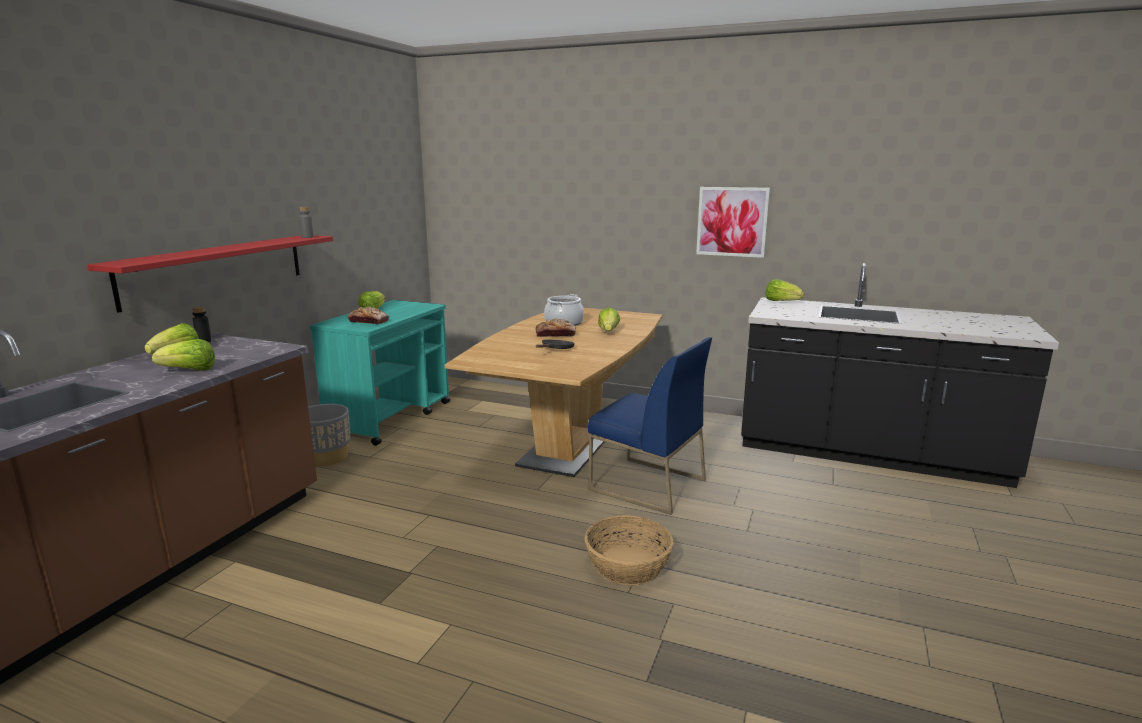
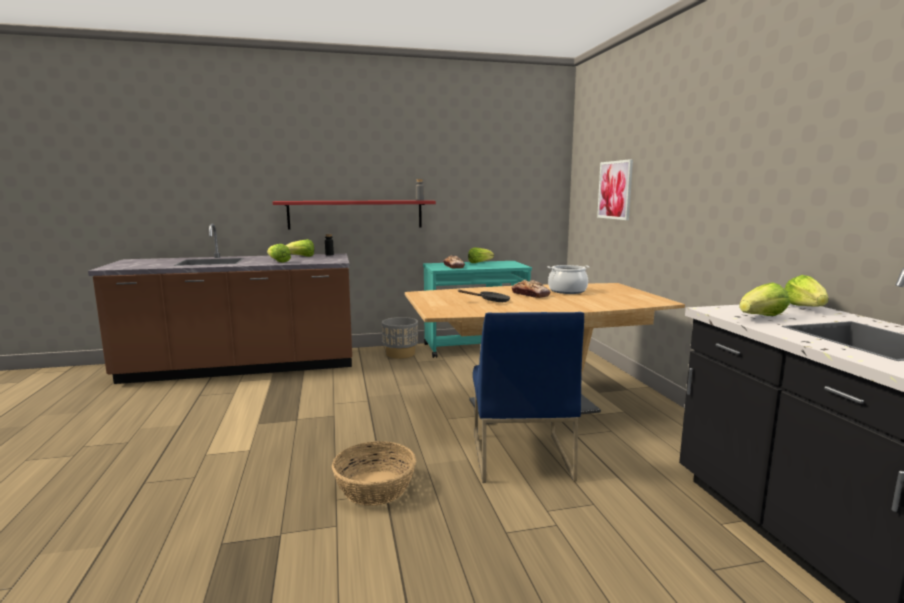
camera: 55 degrees right, 5 degrees down
lettuce [598,307,620,331] -> lettuce moved to [739,282,790,316]
picture [696,187,770,258] -> picture moved to [597,159,633,220]

